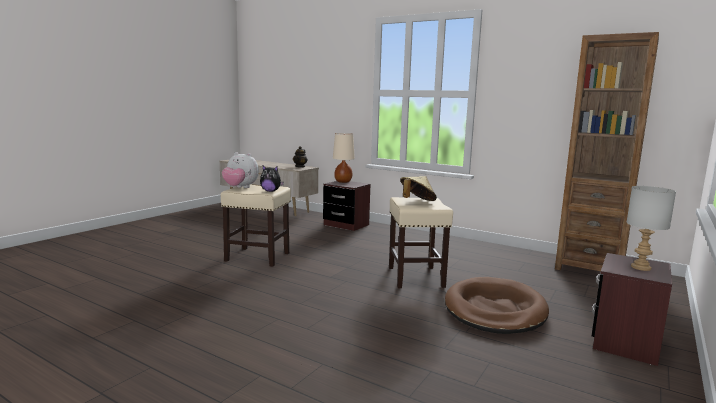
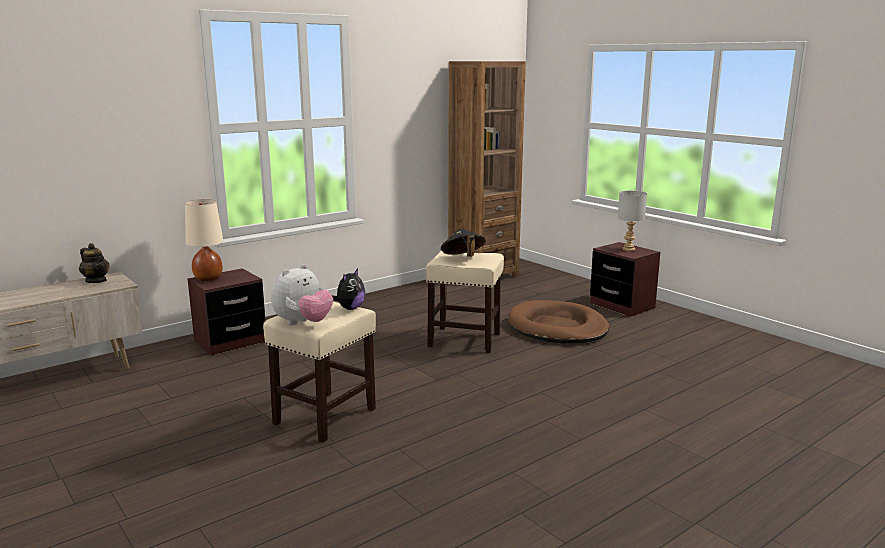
camera: 70 degrees left, 5 degrees up
beige hat [400,176,437,201] -> black hat [441,228,486,257]

